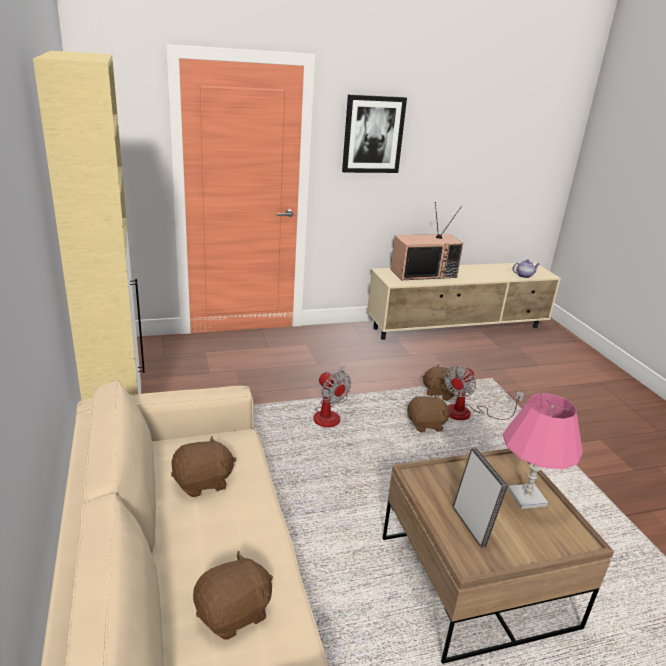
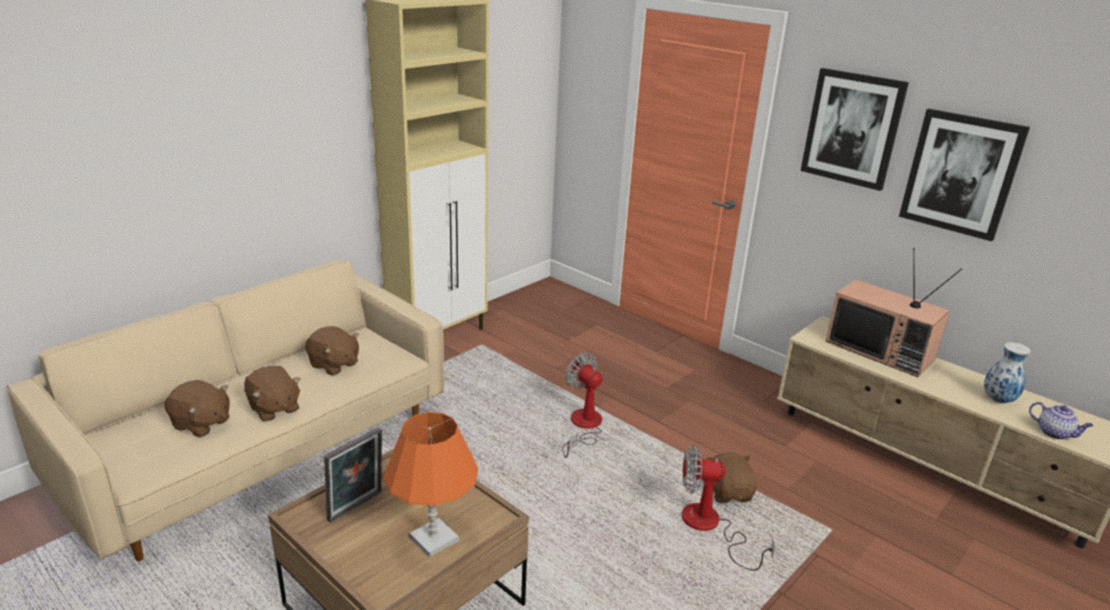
camera: 60 degrees right, 0 degrees up
fan [313,366,351,427] -> fan turned 120 degrees clockwise [562,353,603,458]
brown plush toy [407,394,451,432] -> brown plush toy moved to [244,366,301,422]
pink table lamp [503,393,583,509] -> orange table lamp [383,412,478,557]
none -> picture [899,109,1030,241]
none -> vase [984,342,1030,403]

